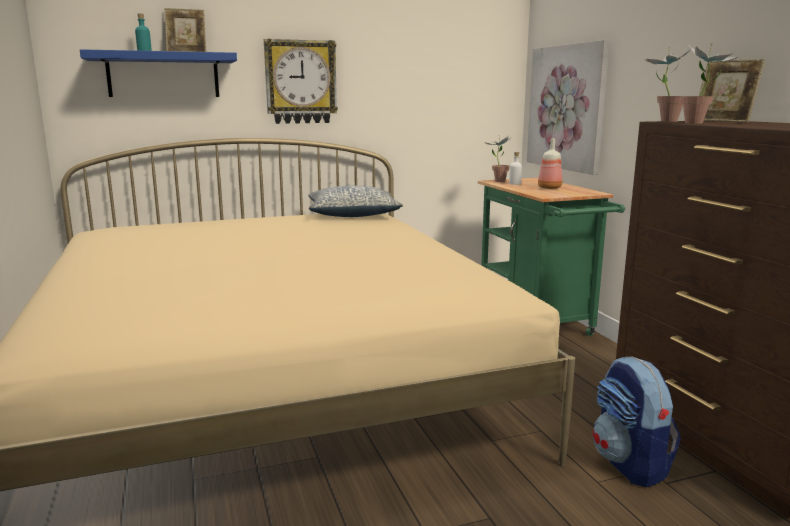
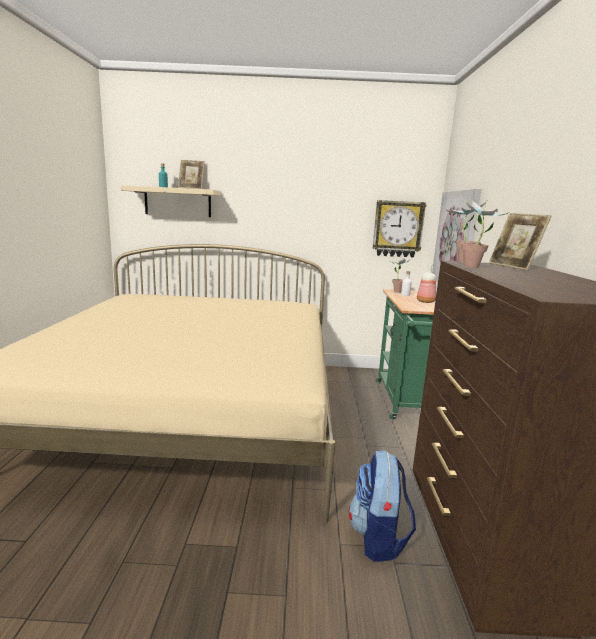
camera: 20 degrees right, 0 degrees up
blue shelf [80,49,237,97] -> beige shelf [121,185,221,217]
wall clock [264,39,338,124] -> wall clock moved to [373,200,426,258]
pillow [308,185,403,217] -> none

